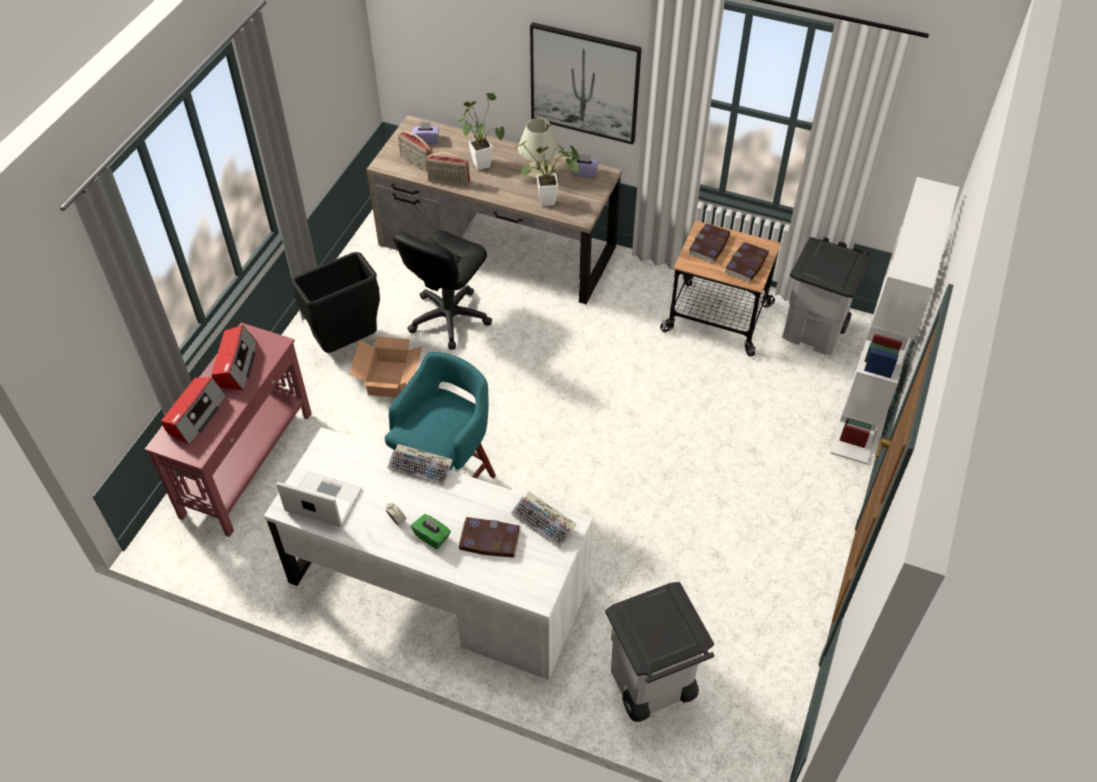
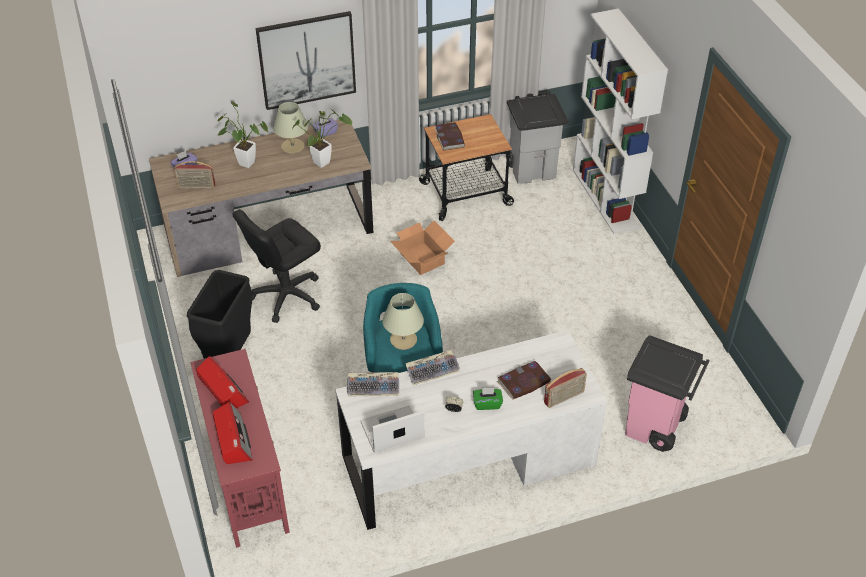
camera: 40 degrees left, 5 degrees down
cardboard box [349,336,423,398] -> cardboard box moved to [390,220,455,275]
black office chair [393,231,492,350] -> black office chair turned 60 degrees clockwise [232,209,321,323]
radio [426,153,470,186] -> radio moved to [544,368,587,408]
keyboard [511,492,577,549] -> keyboard moved to [347,372,399,396]
grey trash can [605,582,714,722] -> pink trash can [625,335,710,452]
book [724,242,769,282] -> none
none -> beige table lamp [382,293,424,350]

